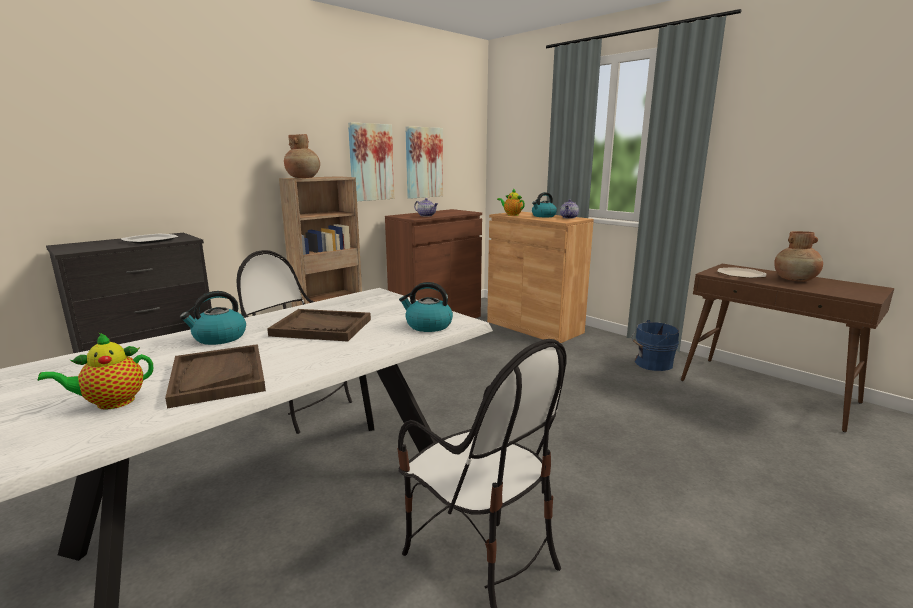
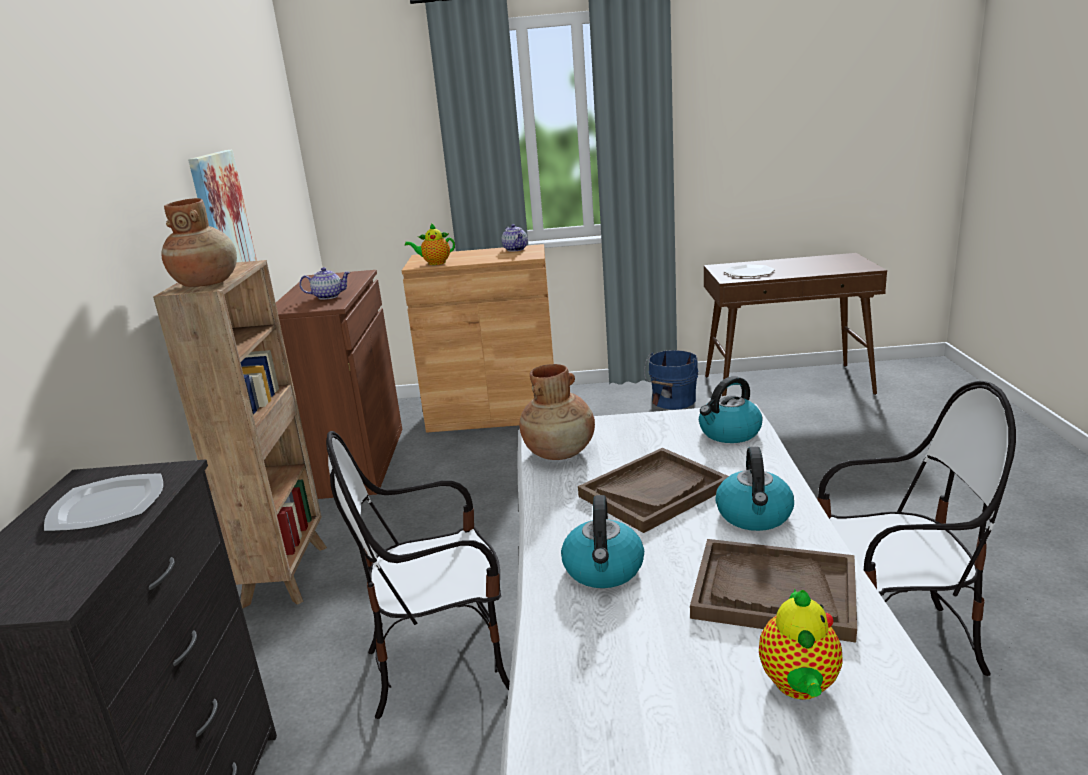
camera: 45 degrees left, 5 degrees up
picture [405,126,443,199] -> none
kettle [532,192,557,217] -> kettle moved to [715,447,794,531]
brown vase [774,231,823,282] -> brown vase moved to [519,364,595,460]

